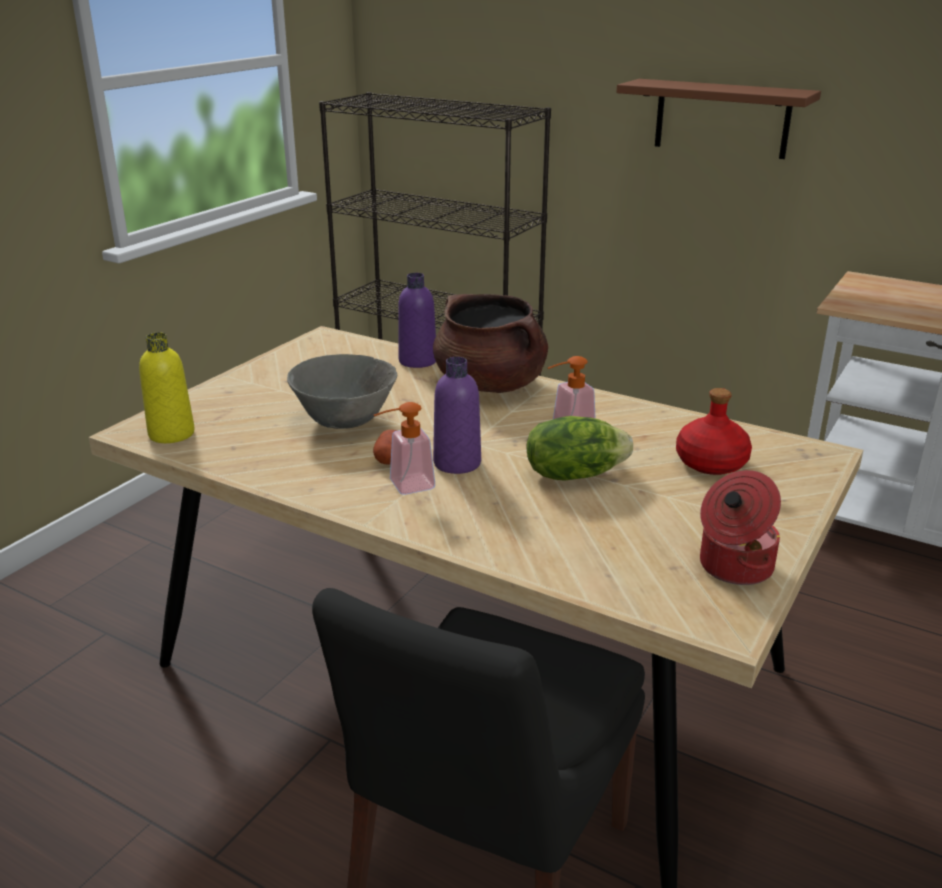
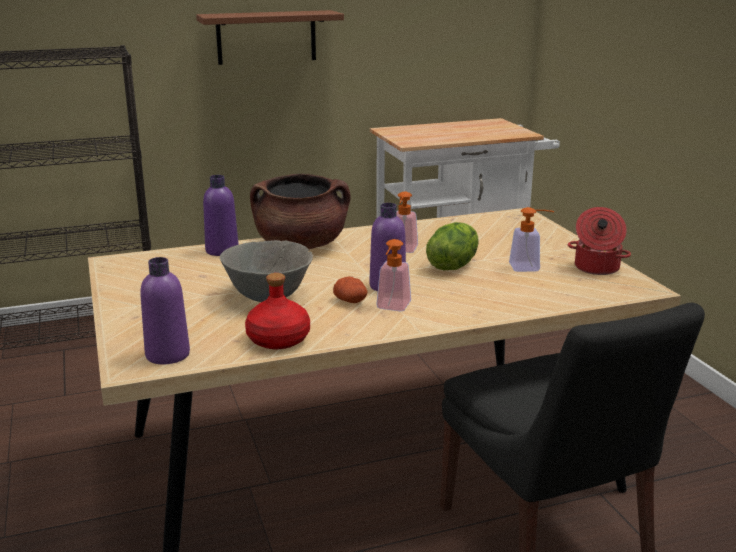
camera: 50 degrees left, 5 degrees down
yellow bottle [139,332,195,443] -> purple bottle [140,257,190,364]
red bottle [676,388,752,475] -> red bottle moved to [245,273,310,349]
none -> soap dispenser [509,207,555,272]

